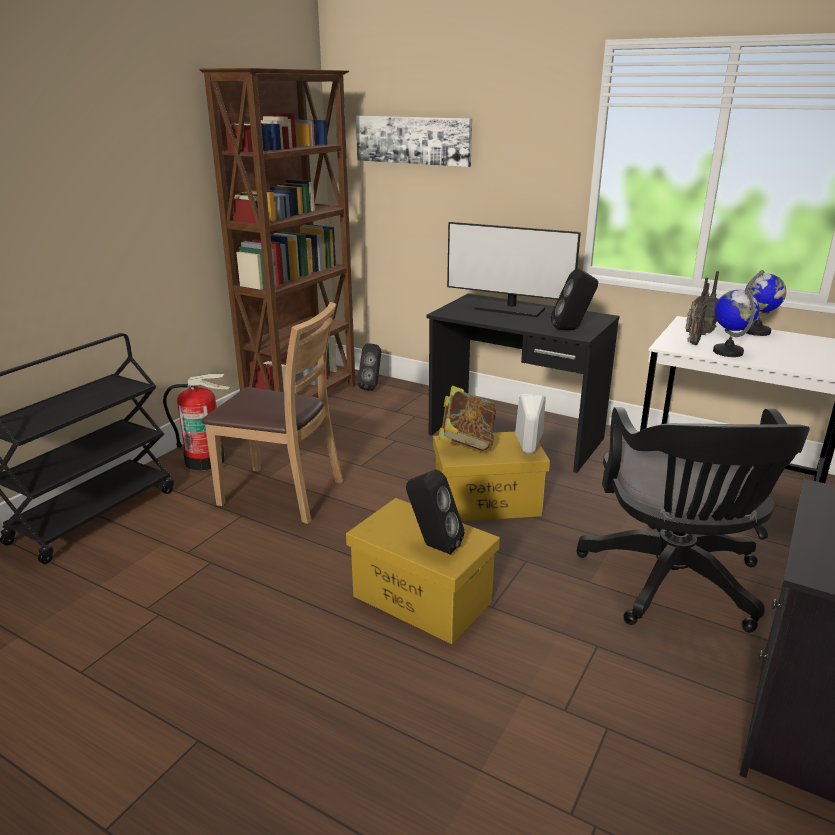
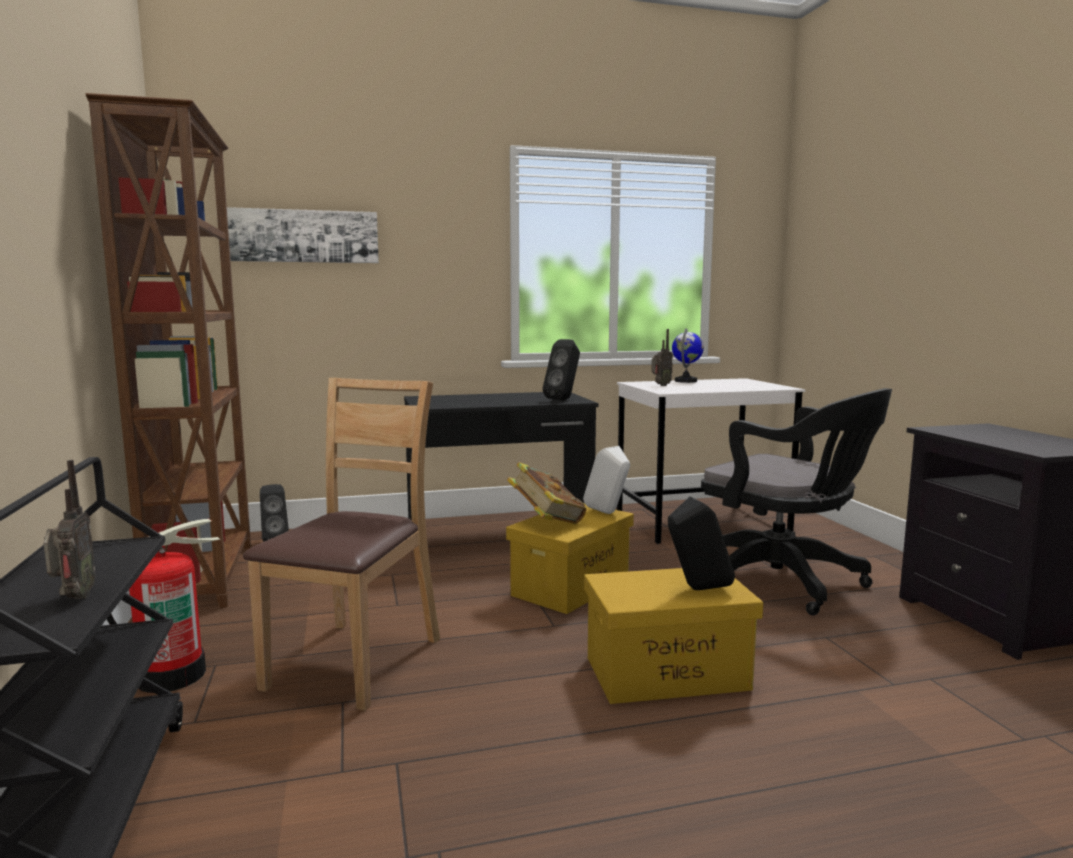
camera: 45 degrees left, 15 degrees down
brown chair [202,302,343,524] -> brown chair turned 45 degrees counterclockwise [243,378,440,711]
monitor [447,222,581,317] -> none
radio [685,277,708,345] -> radio moved to [43,460,96,599]
globe [713,288,759,357] -> none

